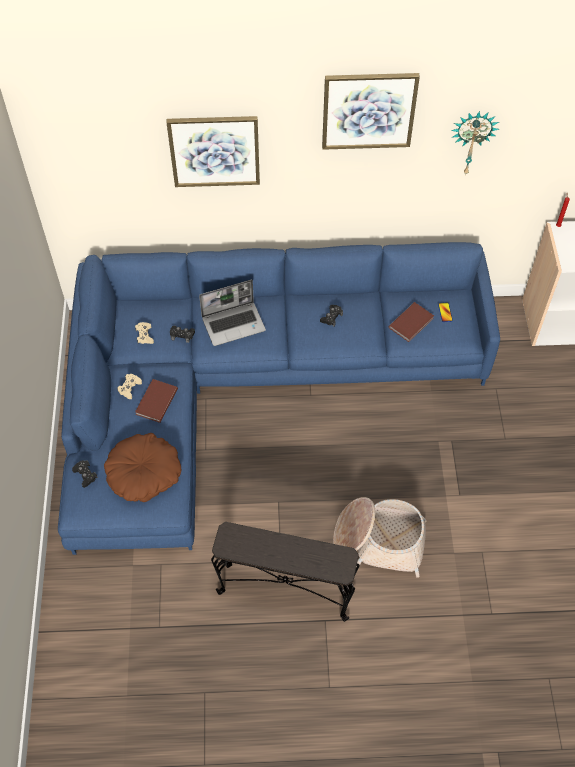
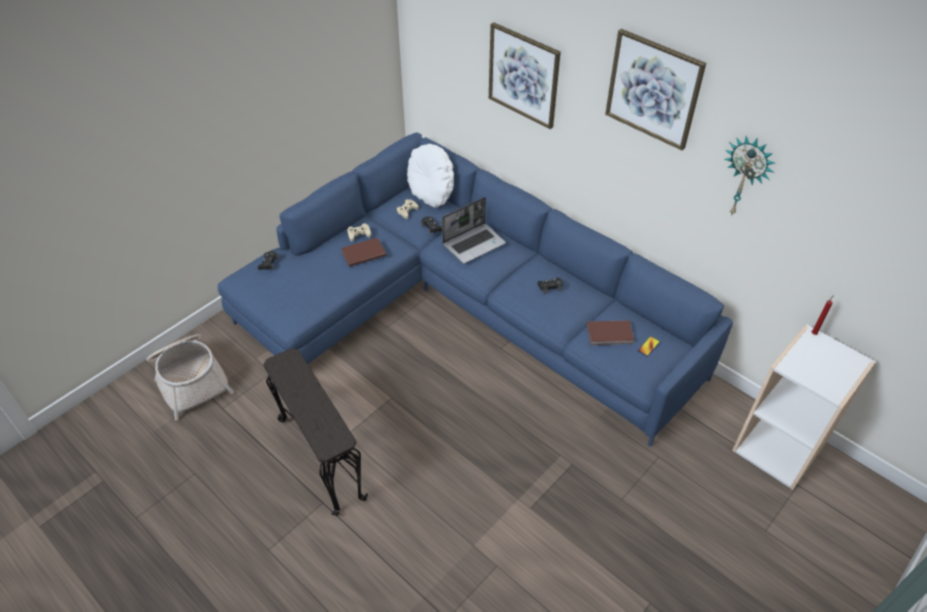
camera: 45 degrees right, 10 degrees down
brown pillow [104,433,181,502] -> none
laptop [199,280,266,346] -> laptop turned 60 degrees counterclockwise [442,197,506,264]
basket [333,497,427,578] -> basket moved to [146,334,234,420]
none -> white pillow [407,144,454,208]

